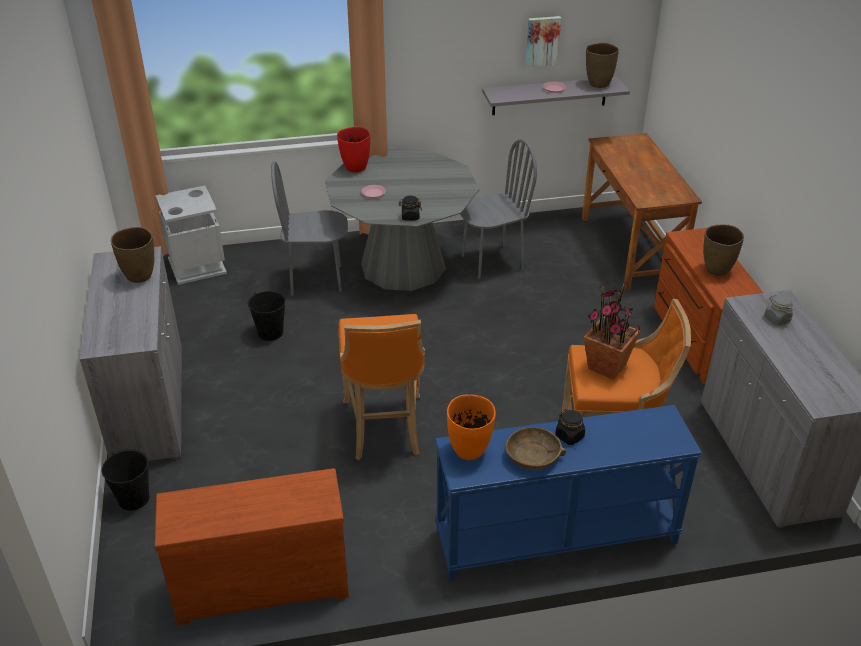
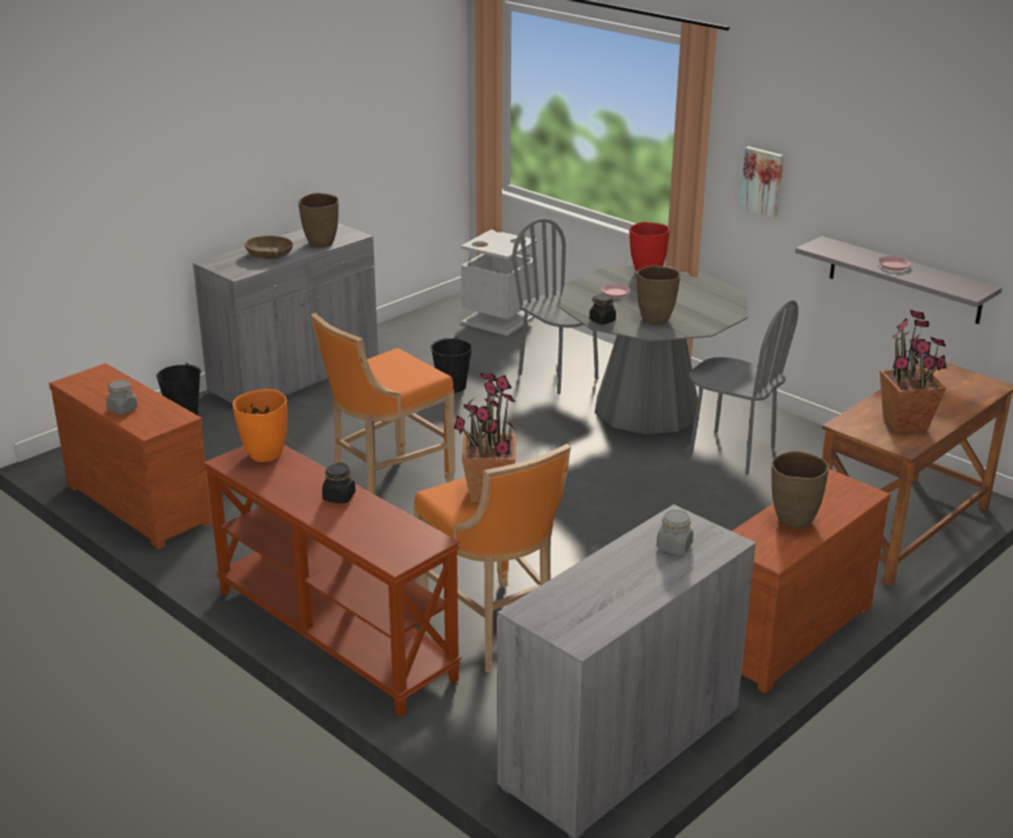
camera: 55 degrees right, 10 degrees down
blue console table [435,405,702,581] -> brown console table [203,445,461,718]
brown bowl [506,427,566,470] -> brown bowl moved to [245,236,293,260]
picture [525,16,561,68] -> picture moved to [740,146,784,218]
brown vase [586,43,619,88] -> brown vase moved to [637,265,680,324]
none -> grey jar [106,380,138,414]
none -> potted plant [880,310,947,433]

